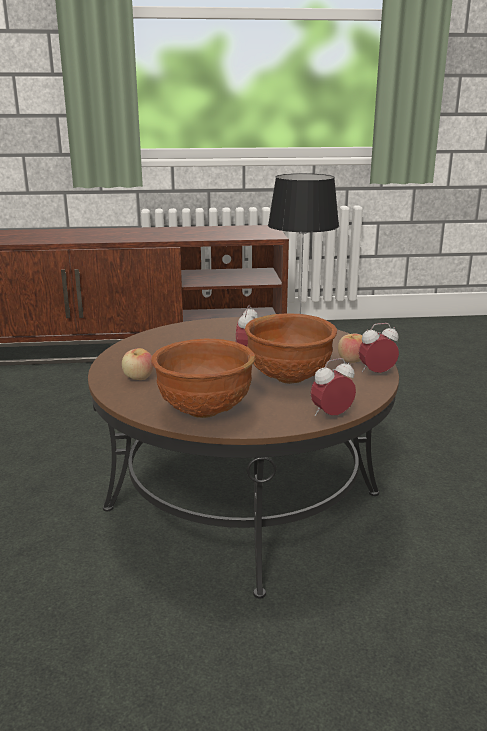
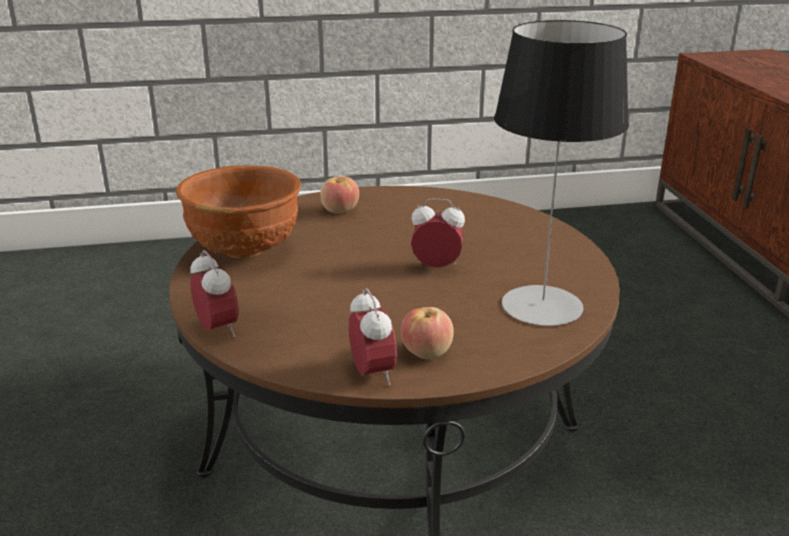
camera: 85 degrees right, 5 degrees up
brown bowl [245,313,337,384] -> none

